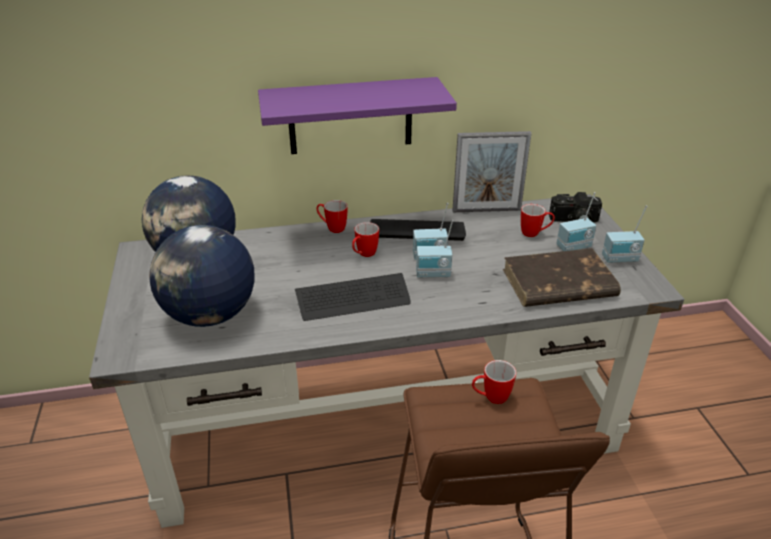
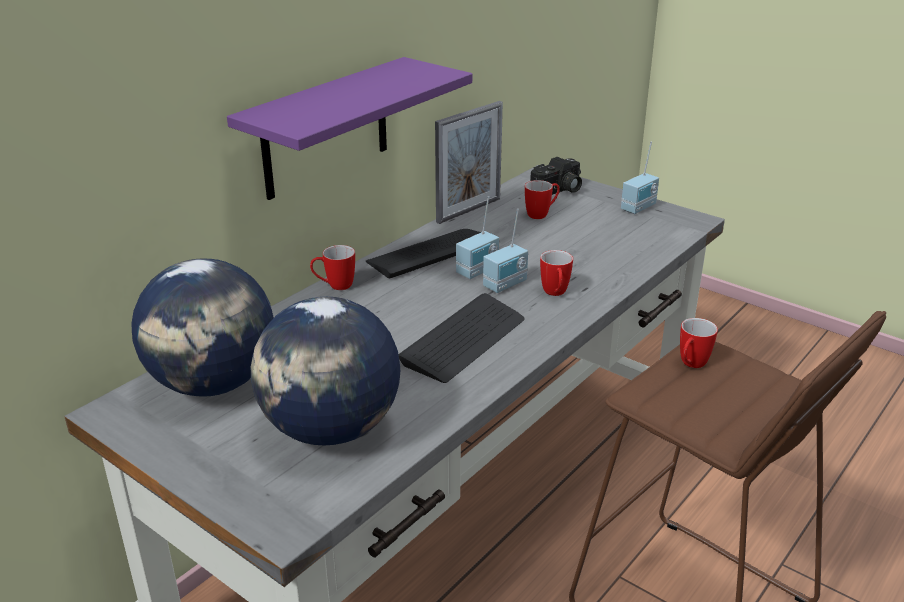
camera: 40 degrees left, 5 degrees down
mug [352,222,379,257] -> mug moved to [540,250,573,296]
brown book [503,248,621,307] -> none
radio [556,192,596,251] -> none

